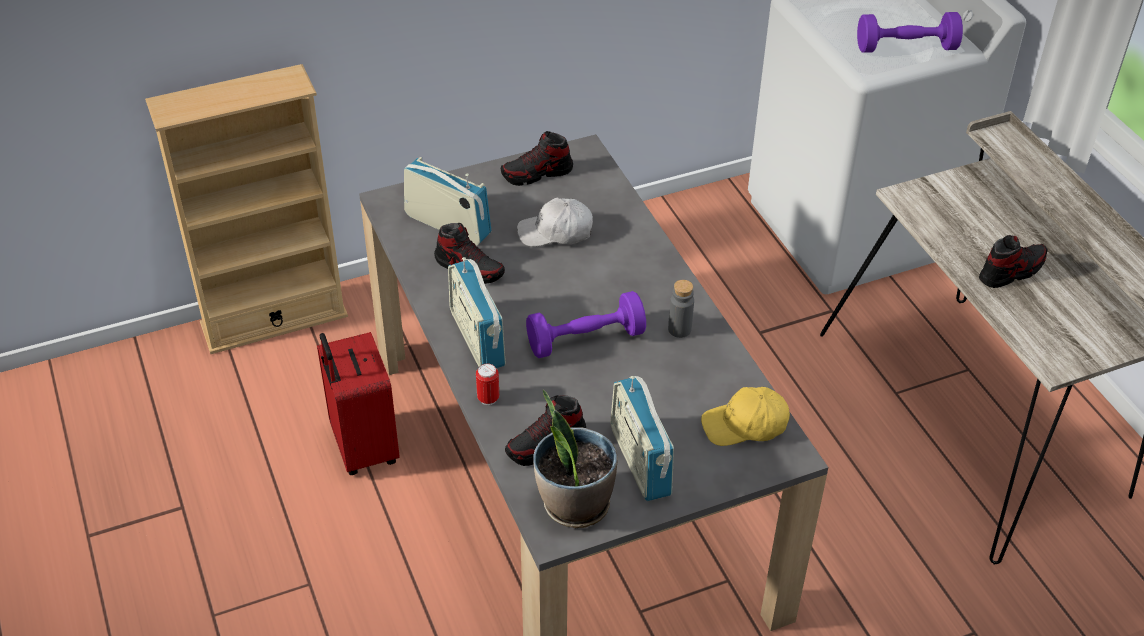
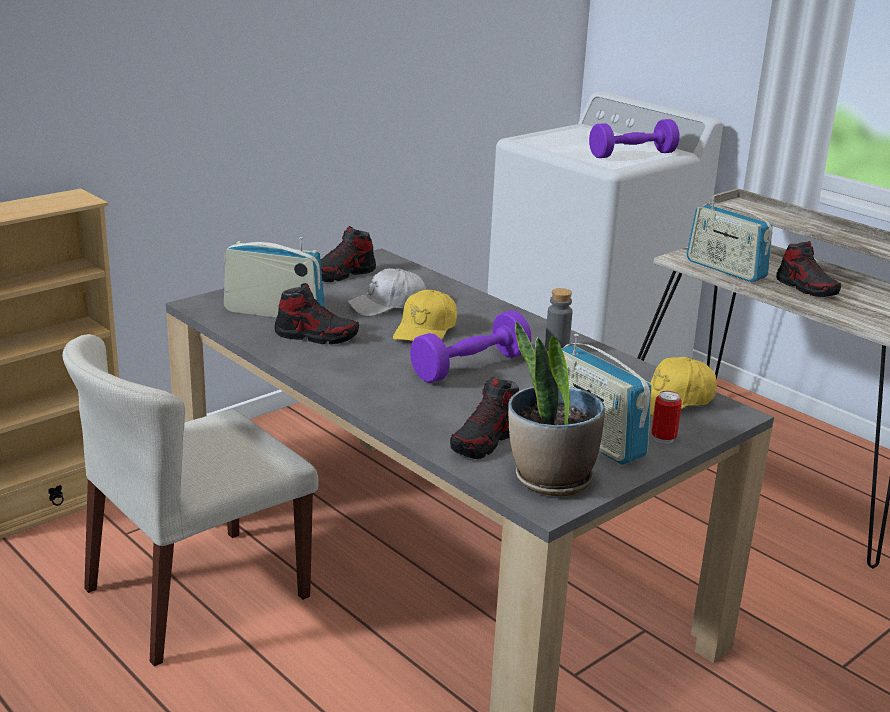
camera: 20 degrees left, 20 degrees down
red suitcase [317,332,399,475] -> beige chair [63,334,319,667]
radio [448,257,506,368] -> radio moved to [687,195,773,282]
can [476,363,499,405] -> can moved to [651,391,682,444]
shoe [979,235,1048,288] -> shoe turned 105 degrees clockwise [776,241,841,297]
none -> yellow cap [393,290,457,341]

